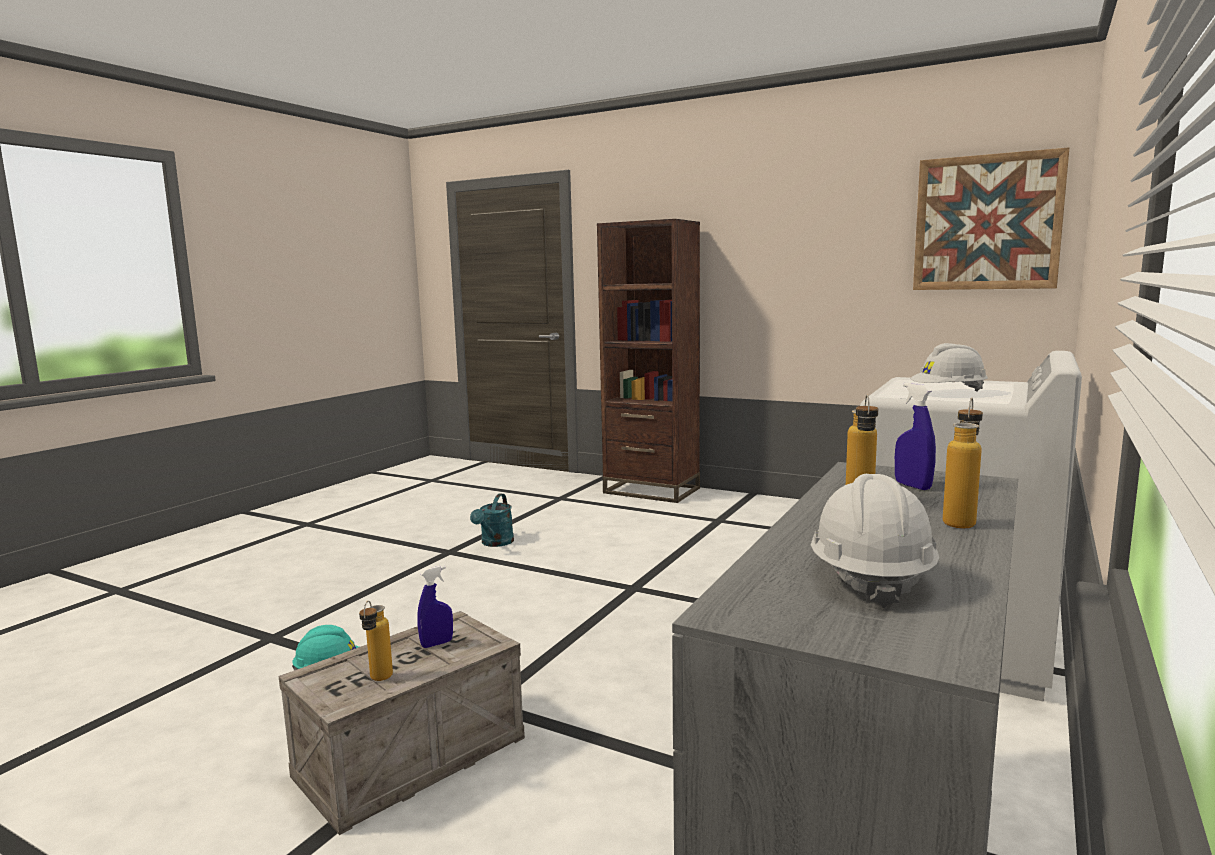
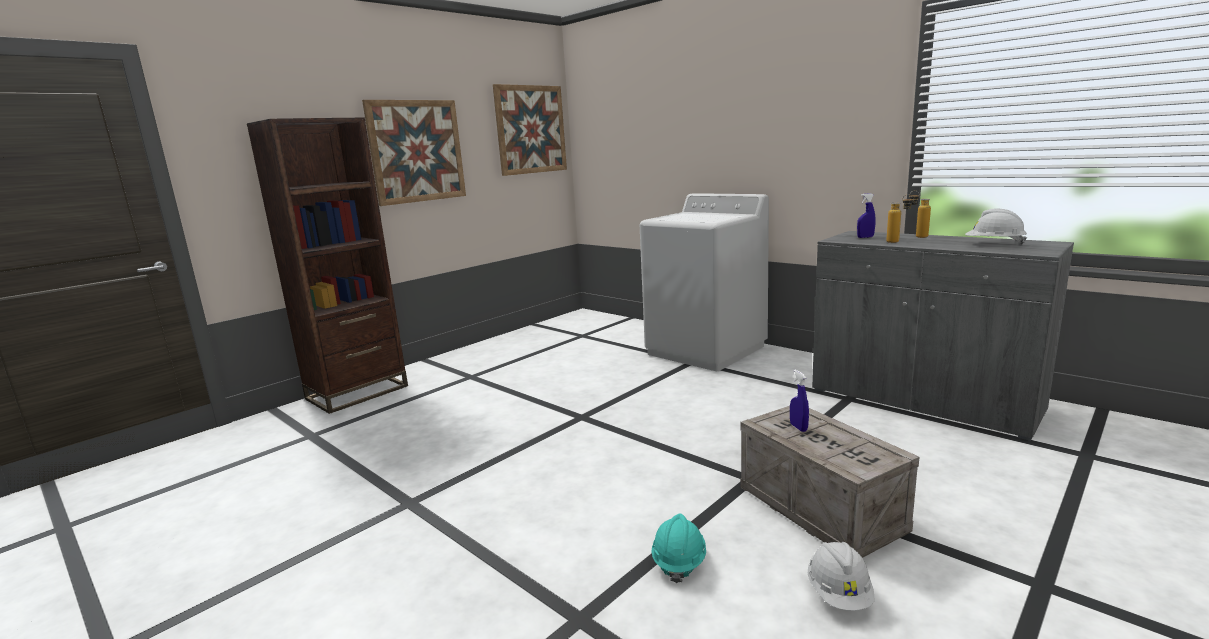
camera: 75 degrees left, 5 degrees up
bottle [359,601,393,681] -> none
turquoise watering can [470,494,514,547] -> none
white hard hat [910,343,988,392] -> white hard hat moved to [808,542,874,611]
none -> picture [362,100,466,206]

